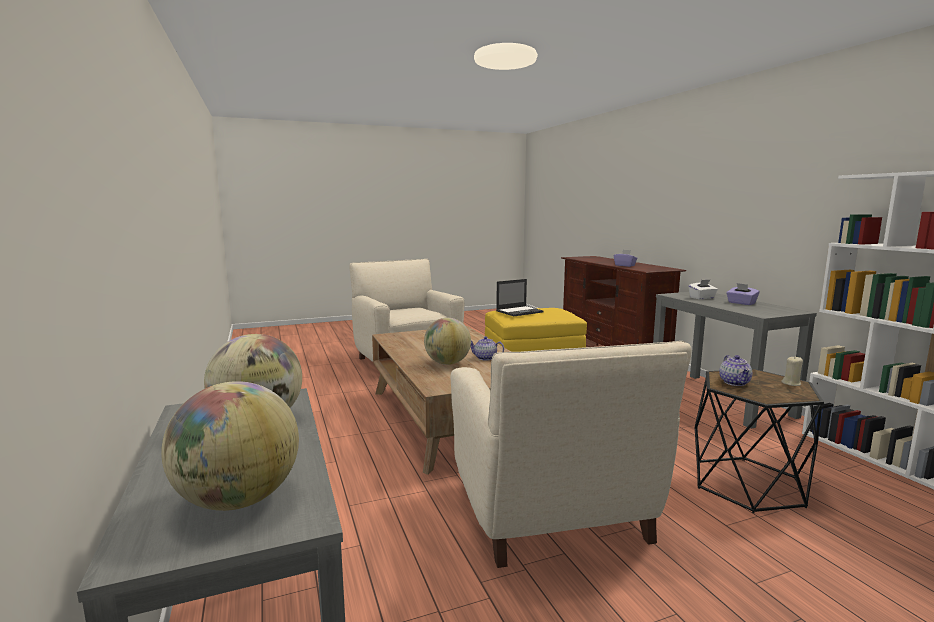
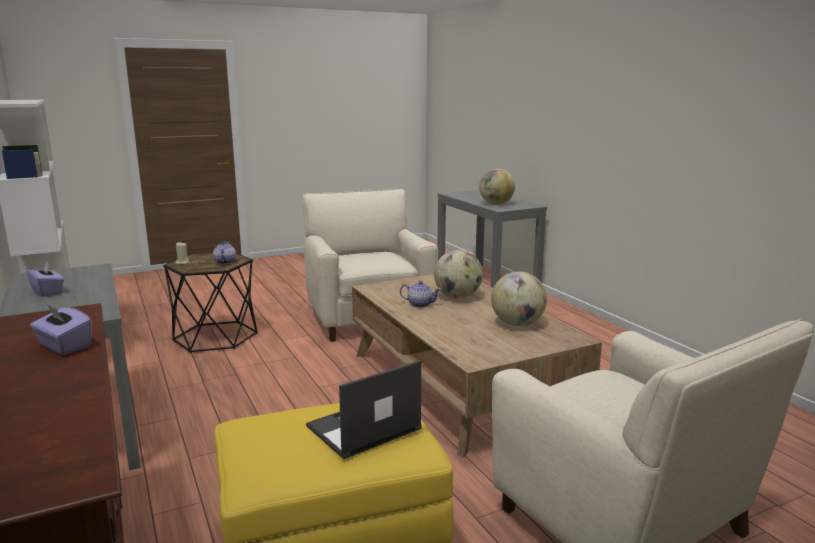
camera: 175 degrees right, 5 degrees up
globe [161,381,299,511] -> globe moved to [491,271,547,326]
white tissue box [688,280,718,299] -> none

